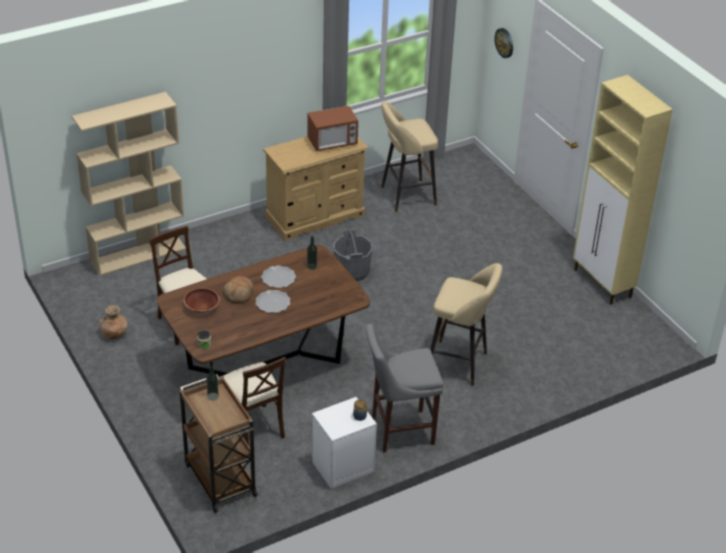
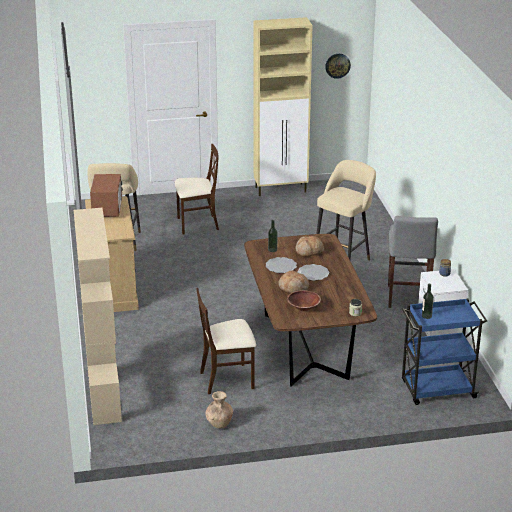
camera: 70 degrees left, 10 degrees down
brown cart [180,374,258,513] -> blue cart [402,298,487,405]
beige chair [219,357,286,445] -> beige chair moved to [174,144,219,235]
grey bucket [333,229,373,281] -> none
wall clock [494,28,513,58] -> wall clock moved to [325,54,351,79]
none -> bread [296,236,324,257]

